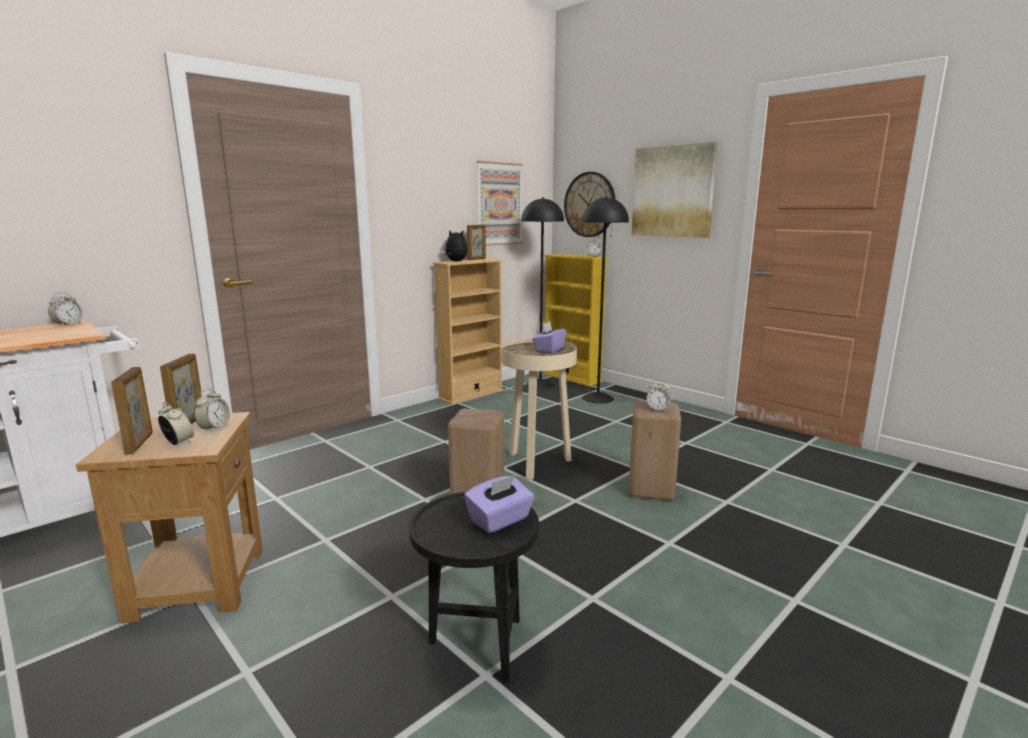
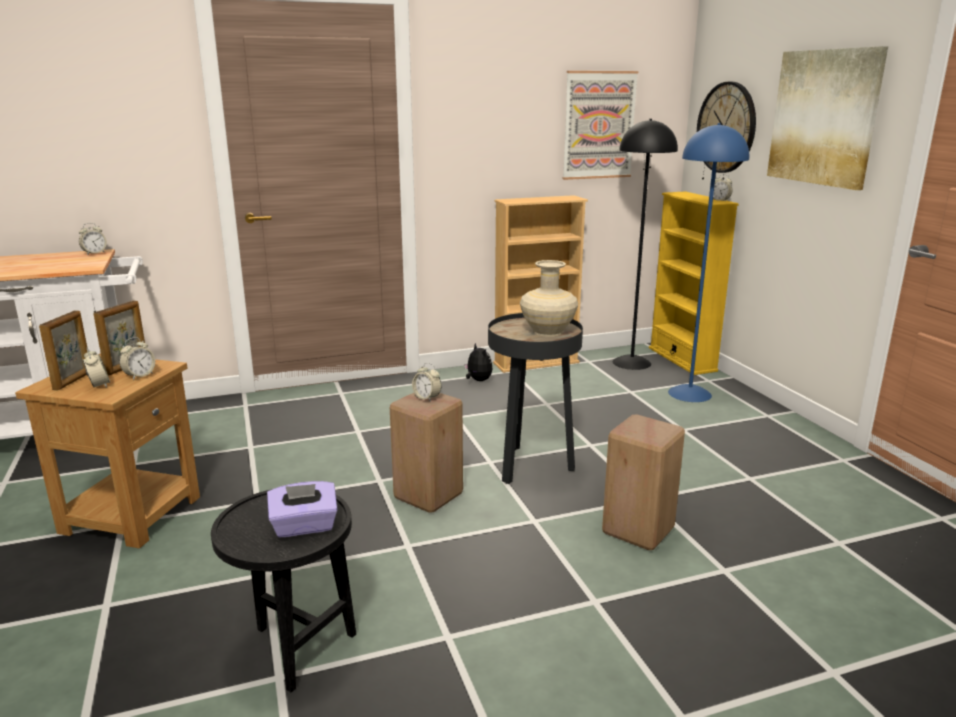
camera: 25 degrees right, 5 degrees up
plush toy [441,231,468,261] -> plush toy moved to [464,343,493,381]
picture frame [467,225,486,260] -> none
beige side table [501,339,577,480] -> black side table [488,313,583,484]
purple tissue box [532,321,566,354] -> beige vase [520,260,578,337]
black floor lamp [582,196,629,404] -> blue floor lamp [668,123,749,402]
alarm clock [647,379,671,410] -> alarm clock moved to [412,363,441,402]

